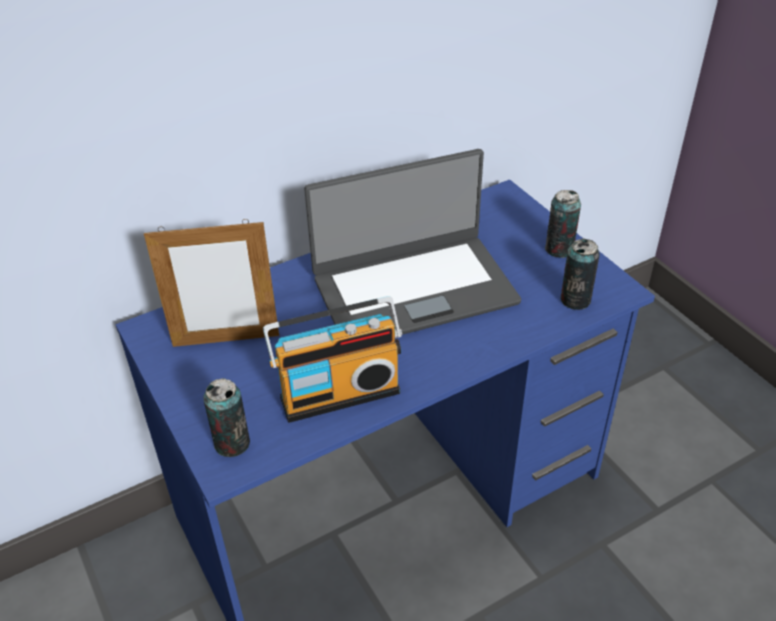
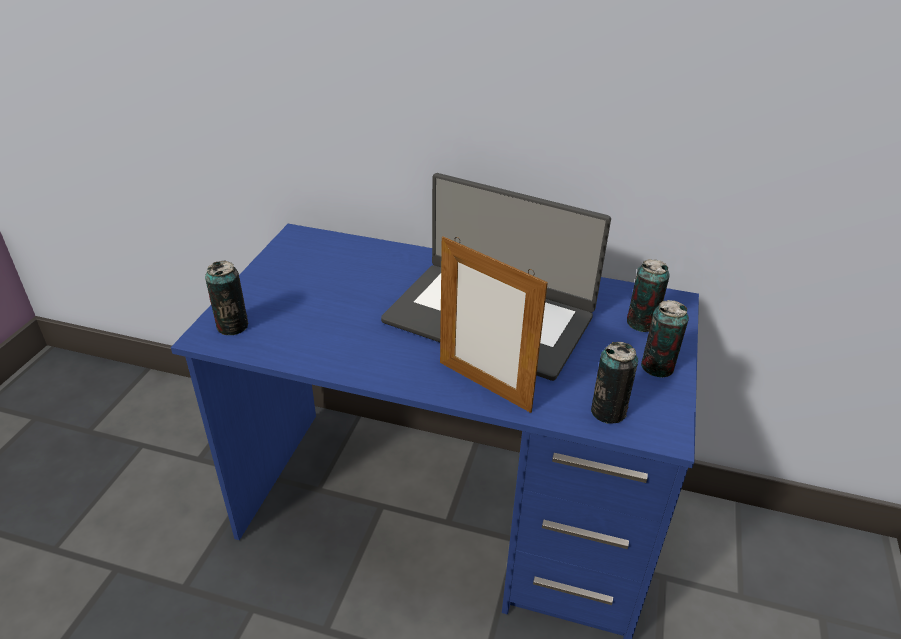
camera: 45 degrees right, 5 degrees down
picture frame [144,219,279,347] -> picture frame moved to [440,236,548,413]
radio [263,296,402,423] -> none
none -> can [627,259,670,332]

